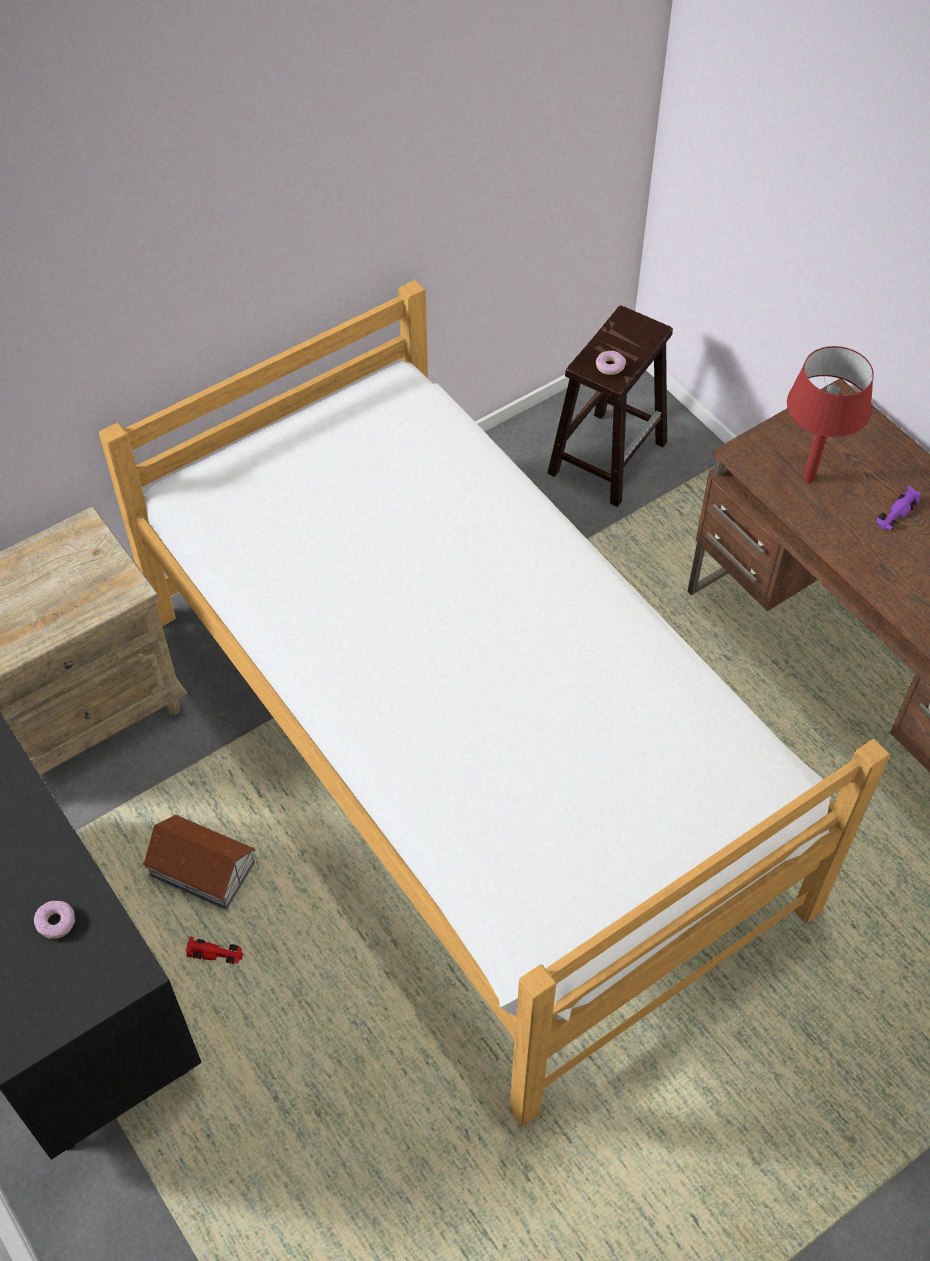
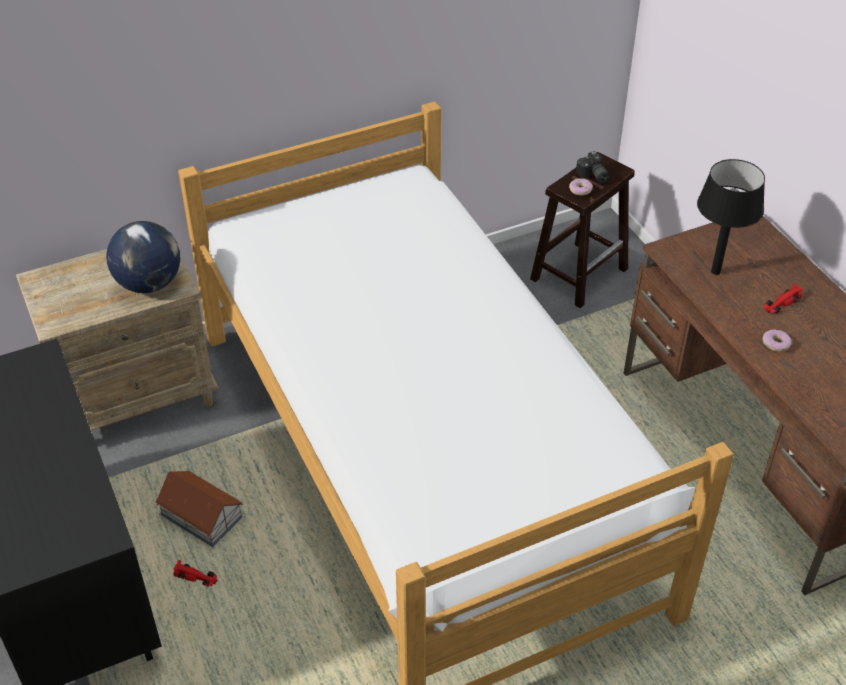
camera: 10 degrees right, 10 degrees down
donut [34,901,75,939] -> donut moved to [762,329,791,352]
red table lamp [787,346,874,483] -> black table lamp [697,159,765,275]
purple toy car [876,486,921,530] -> red toy car [764,283,803,314]
none -> globe [106,221,180,293]
none -> camera [576,151,609,183]

